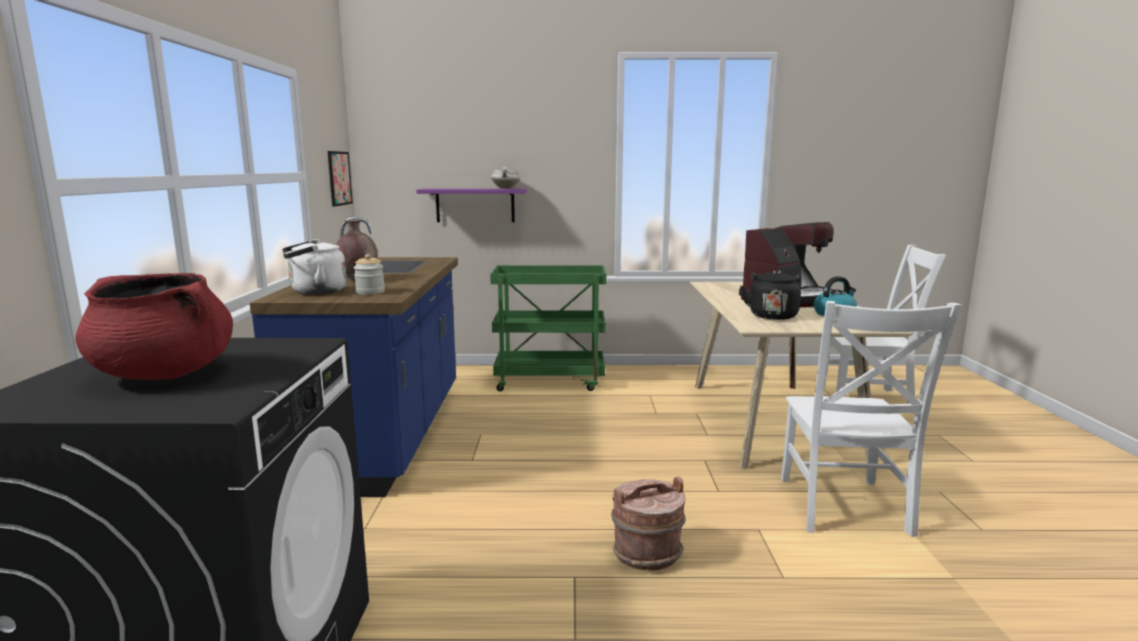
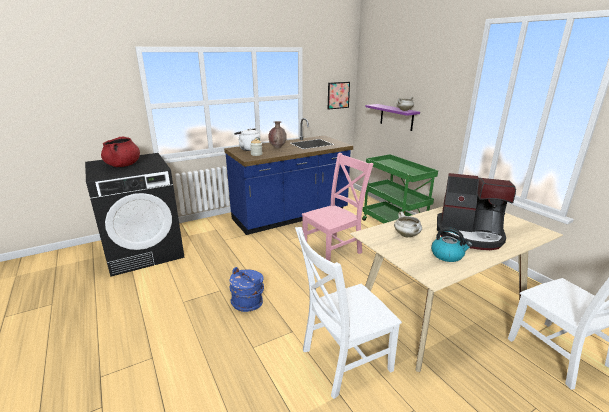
camera: 60 degrees right, 10 degrees up
brown bucket [611,476,686,570] -> blue bucket [229,267,264,312]
black kettle [740,270,801,320] -> white cooking pot [394,212,422,237]
none -> pink chair [302,153,373,261]

